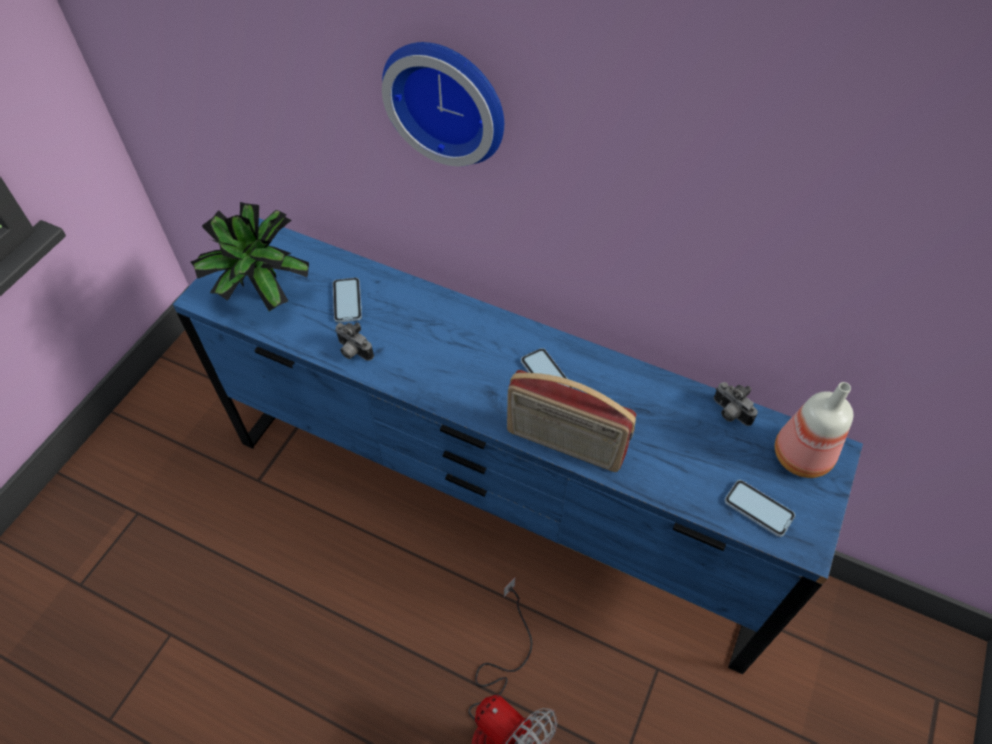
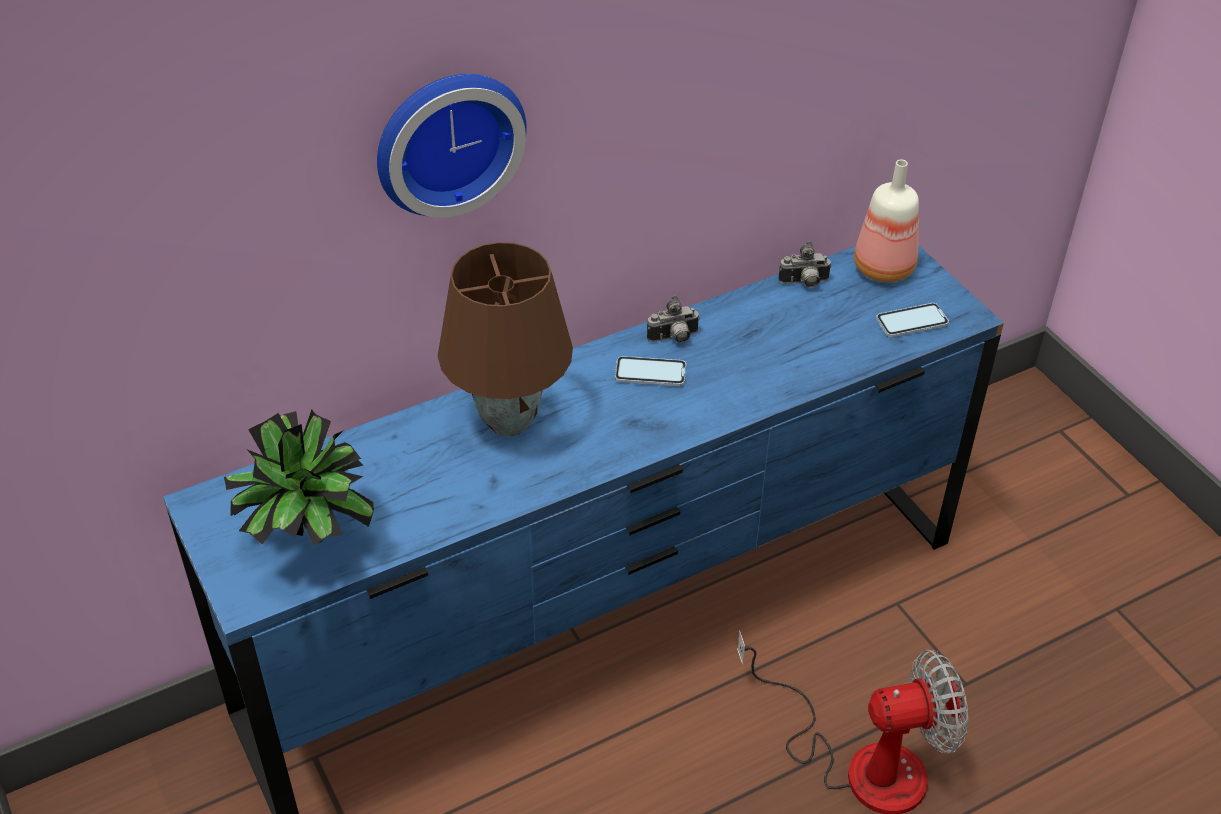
camera: 55 degrees left, 10 degrees down
phone [333,278,362,323] -> none
camera [335,322,374,361] -> camera moved to [647,295,700,343]
radio [507,370,636,472] -> none
none -> brown table lamp [438,242,573,437]

